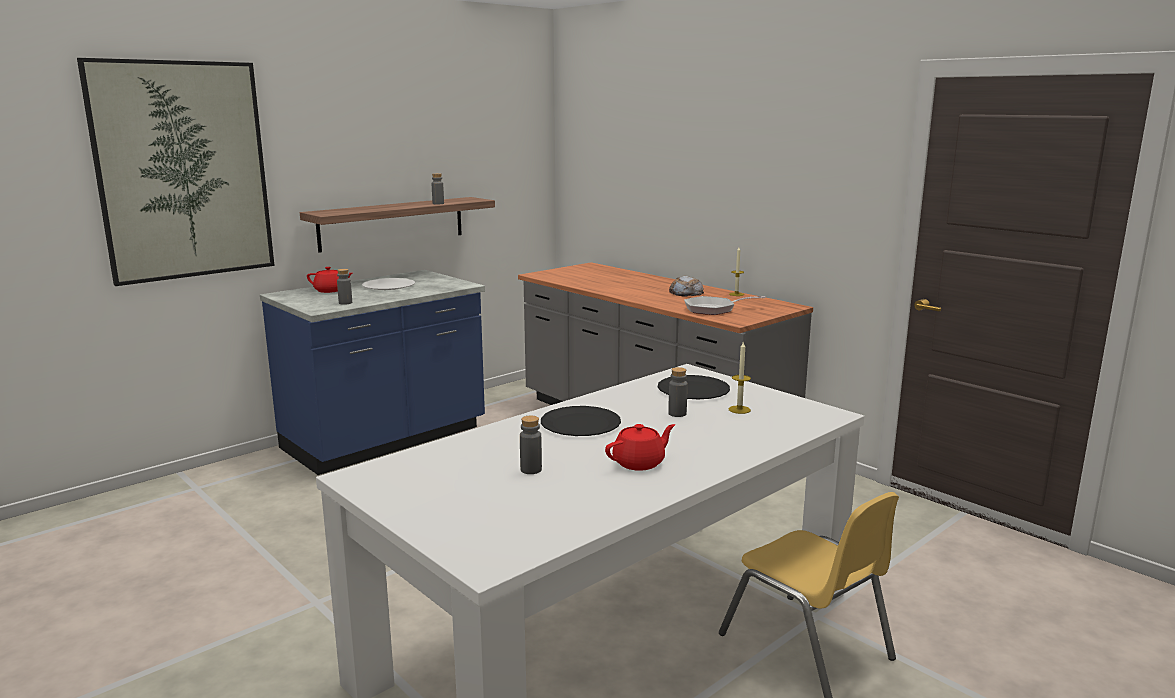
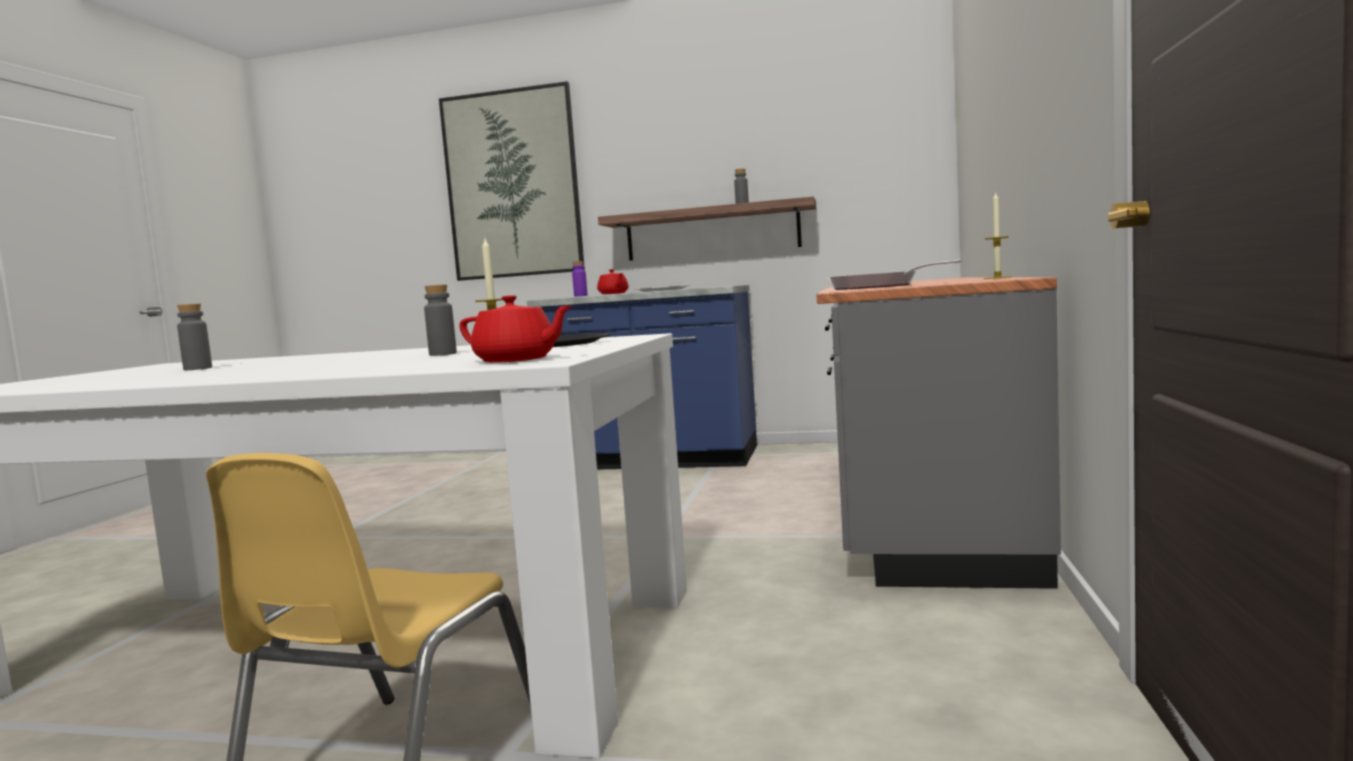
camera: 55 degrees right, 10 degrees down
grey bottle [337,269,352,305] -> purple bottle [572,261,588,297]
black plate [541,406,621,436] -> none
red teapot [605,424,675,471] -> red teapot moved to [459,295,573,363]
bread [669,275,704,297] -> none

